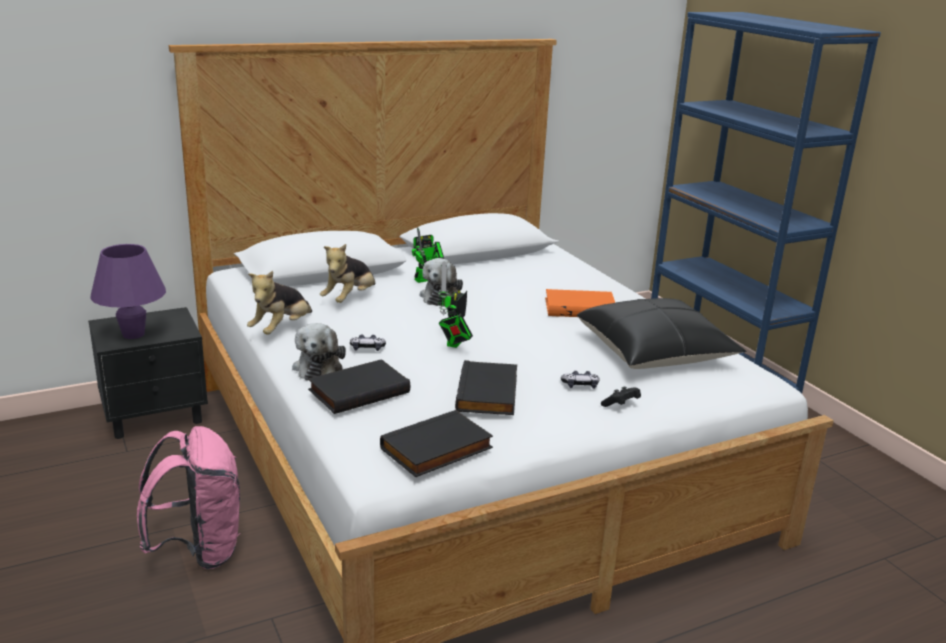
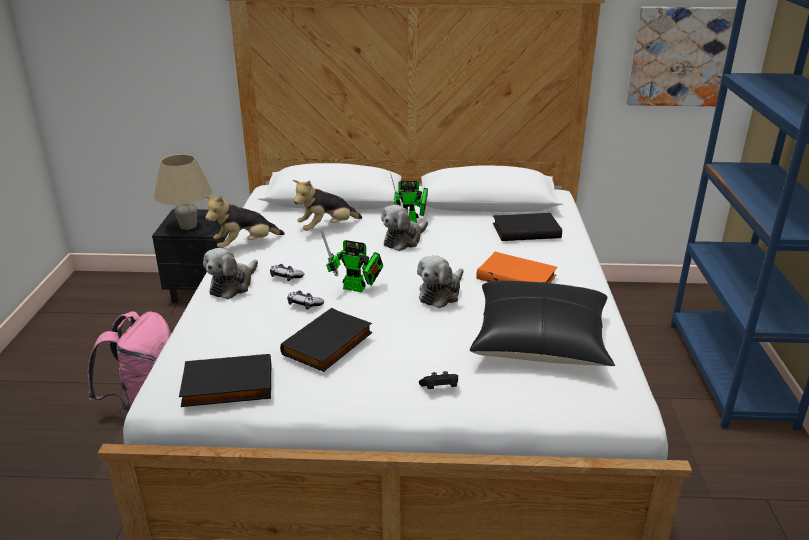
camera: 30 degrees right, 5 degrees up
purple table lamp [90,244,166,339] -> beige table lamp [154,154,212,230]
black book [308,359,410,414] -> black book moved to [493,213,562,241]
toy robot [438,261,473,348] -> toy robot turned 120 degrees counterclockwise [321,231,383,293]
game controller [561,371,600,389] -> game controller moved to [287,290,324,310]
none -> plush toy [417,255,464,308]
none -> picture [627,7,736,106]

